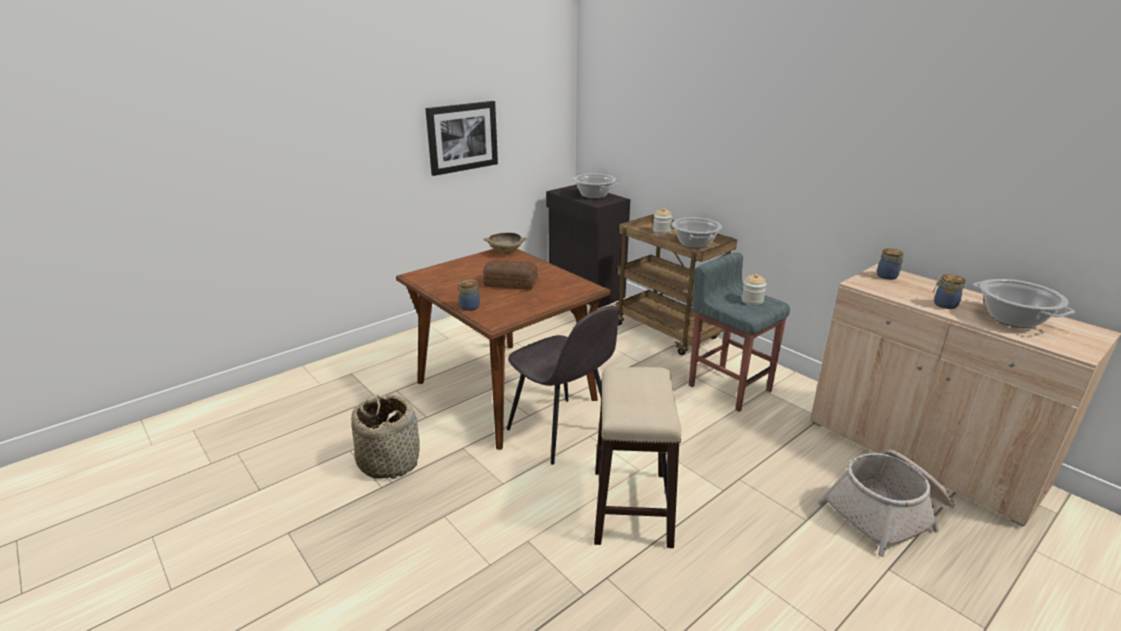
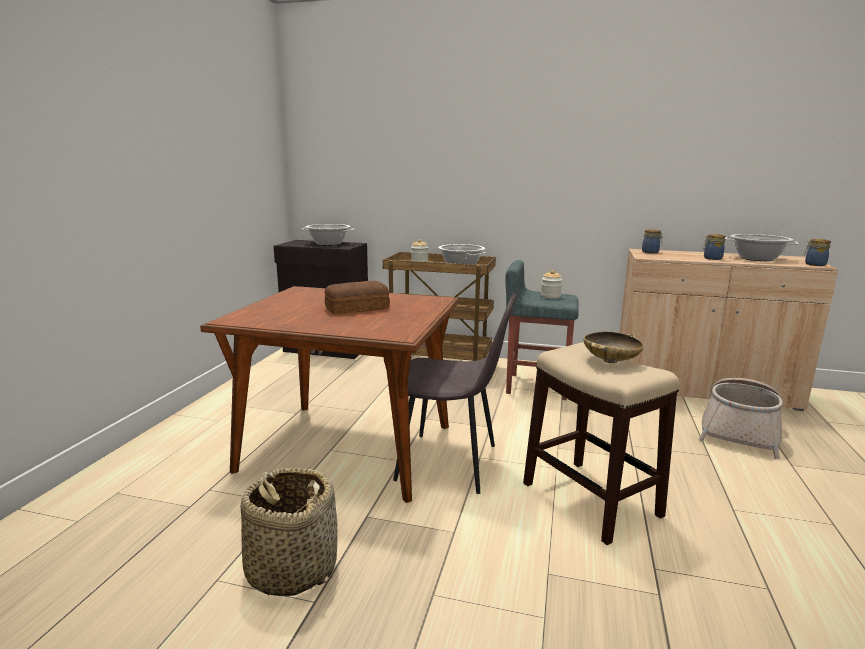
camera: 35 degrees left, 10 degrees down
picture [425,101,498,176] -> none
jar [459,279,480,311] -> jar moved to [804,239,831,266]
beige bowl [484,233,527,253] -> beige bowl moved to [584,331,644,363]

